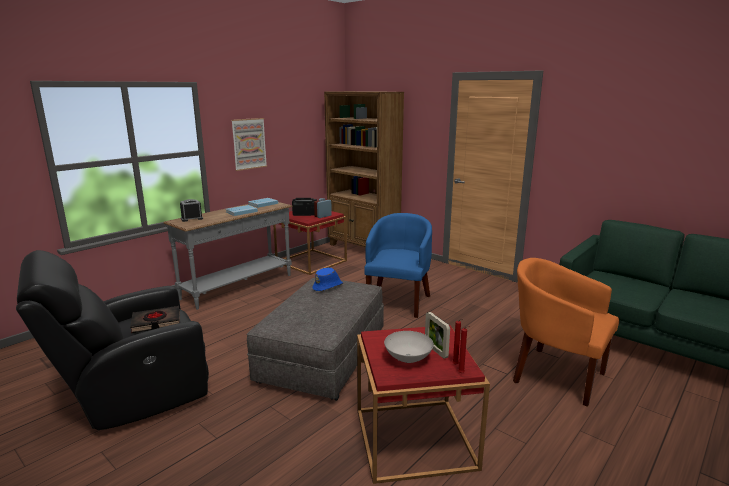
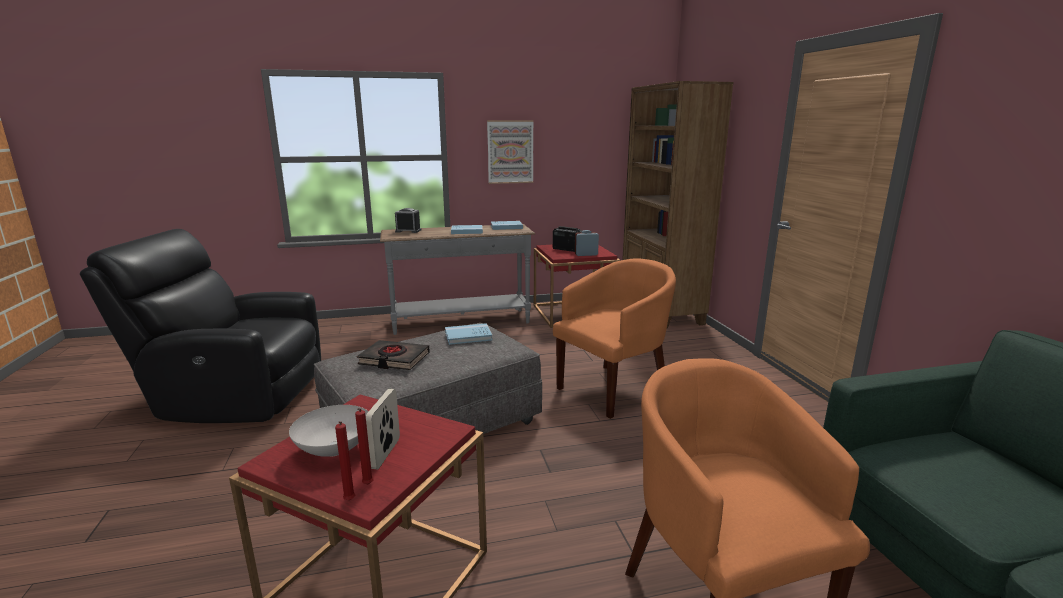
camera: 35 degrees right, 0 degrees up
black book [130,306,180,333] -> black book moved to [357,340,430,370]
blue hat [312,268,343,291] -> blue book [445,323,492,345]
blue armchair [364,213,432,318] -> orange armchair [553,258,676,419]

